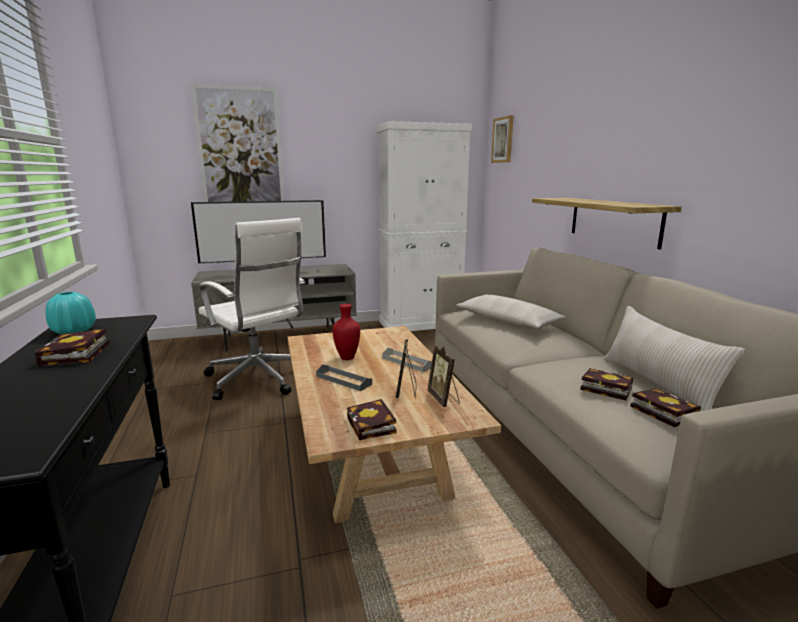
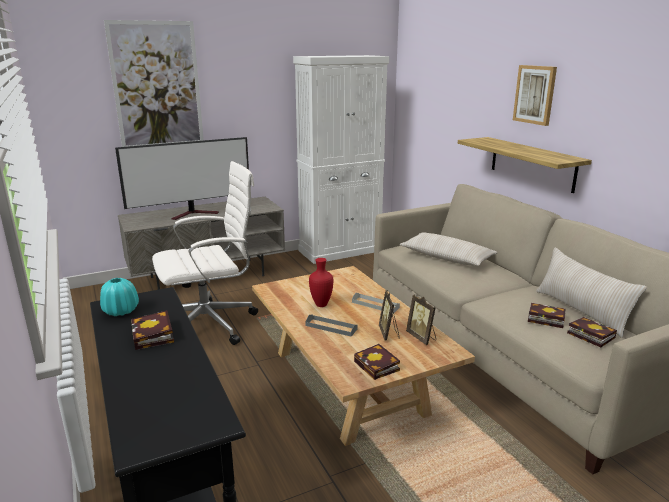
camera: 10 degrees left, 5 degrees up
white office chair [198,218,305,400] -> white office chair turned 60 degrees counterclockwise [152,161,258,345]
picture [491,115,514,163] -> picture moved to [513,65,557,126]

